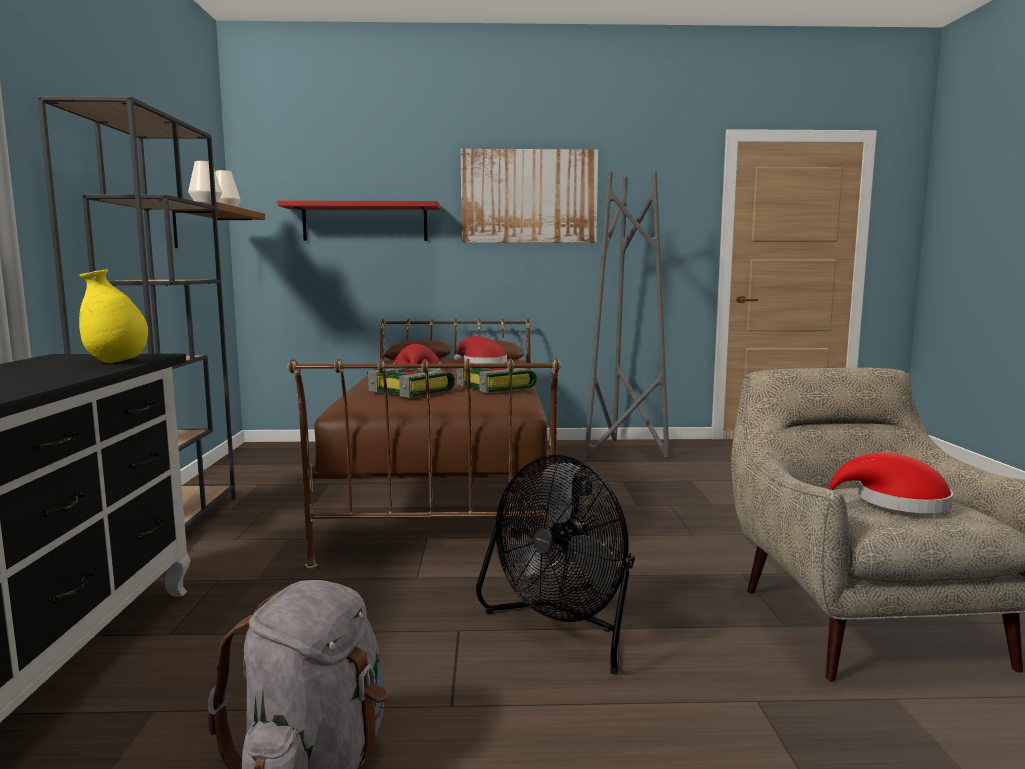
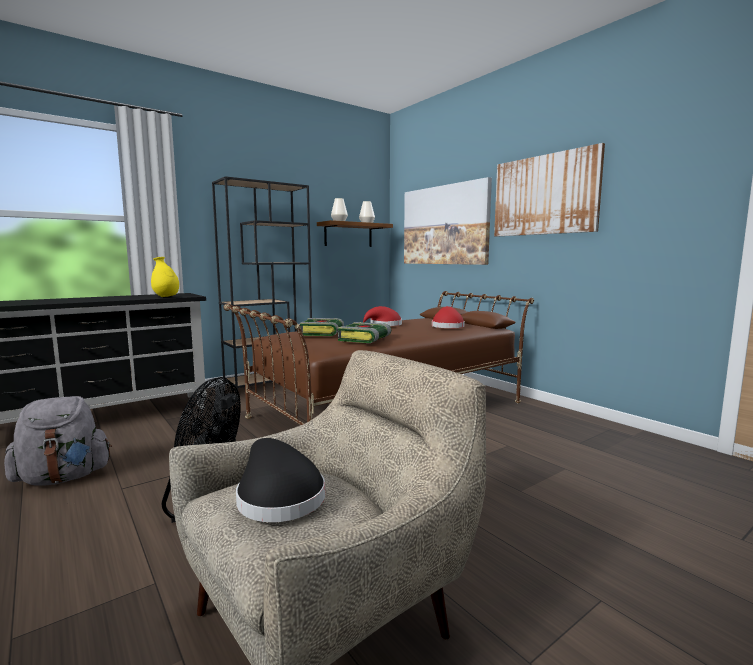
camera: 55 degrees right, 0 degrees up
red shelf [277,201,440,241] -> picture [404,177,492,265]
grey clothes rack [584,170,669,459] -> none
red hat [828,452,953,513] -> black hat [236,438,325,522]

